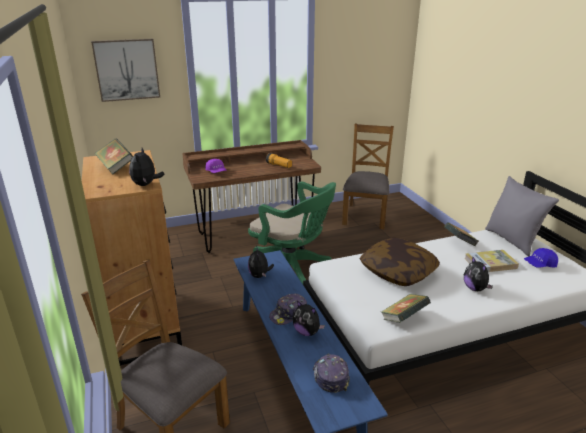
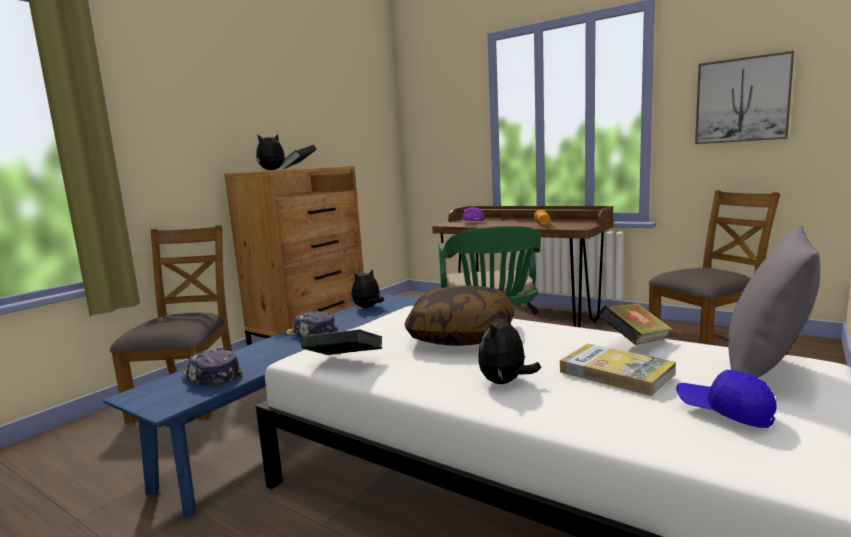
camera: 55 degrees right, 15 degrees down
picture [91,39,160,102] -> picture moved to [695,51,794,144]
plush toy [293,300,325,336] -> none
cap [313,354,350,393] -> cap turned 105 degrees counterclockwise [181,348,242,386]

